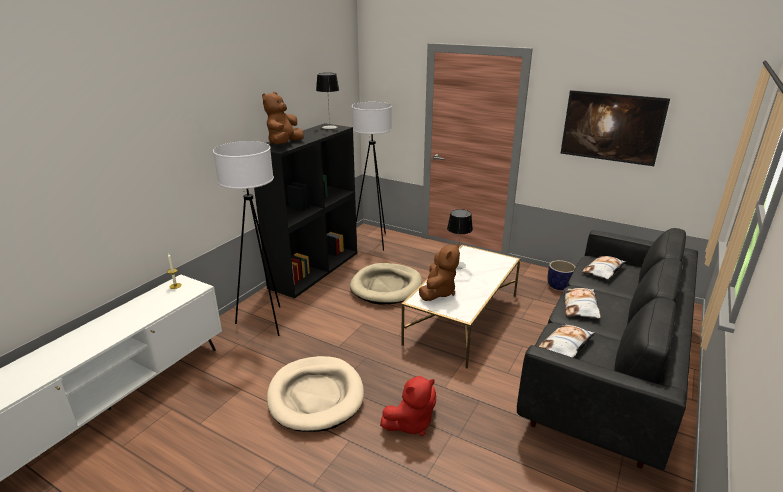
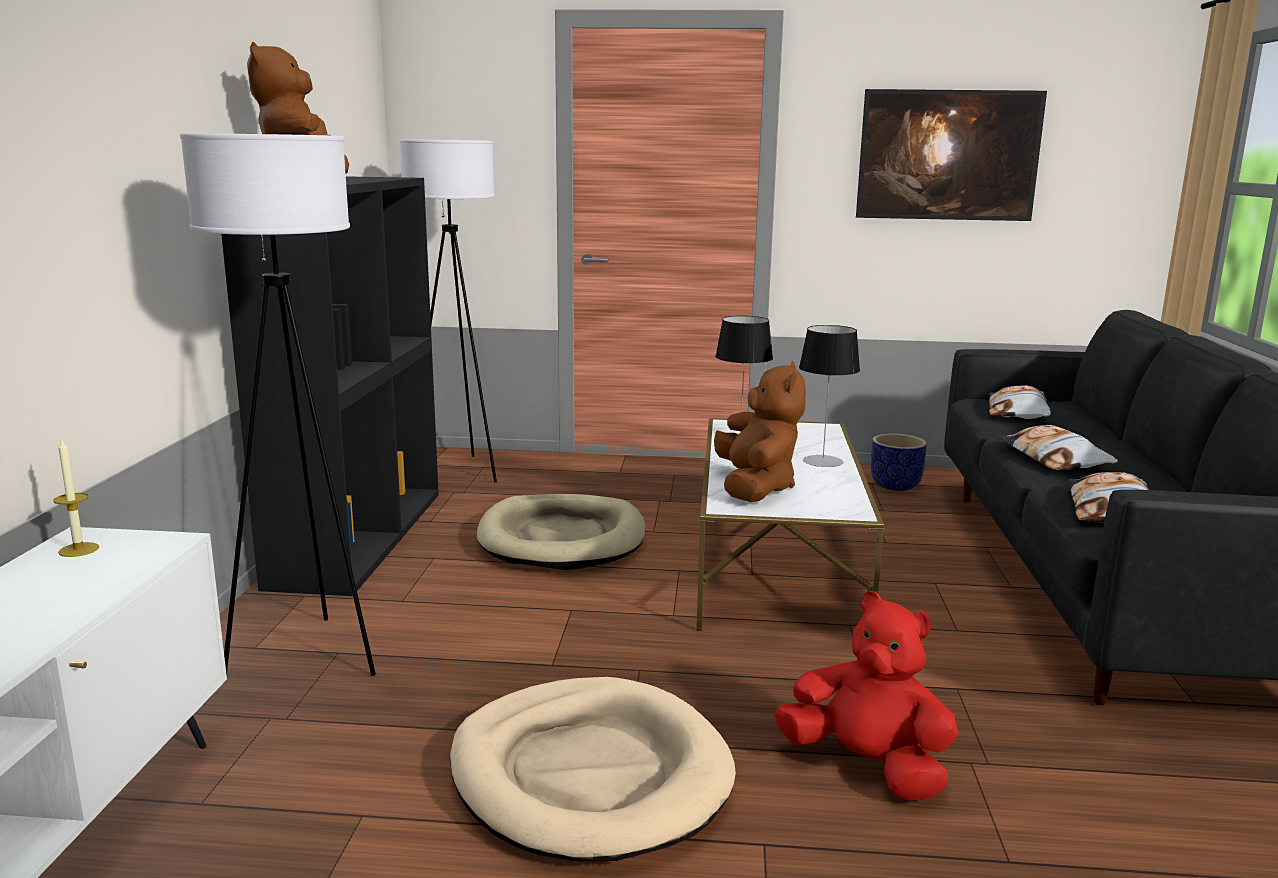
camera: 25 degrees left, 10 degrees down
table lamp [316,73,339,129] -> table lamp moved to [799,325,860,467]
red plush toy [380,376,436,436] -> red plush toy turned 90 degrees counterclockwise [774,591,958,801]

